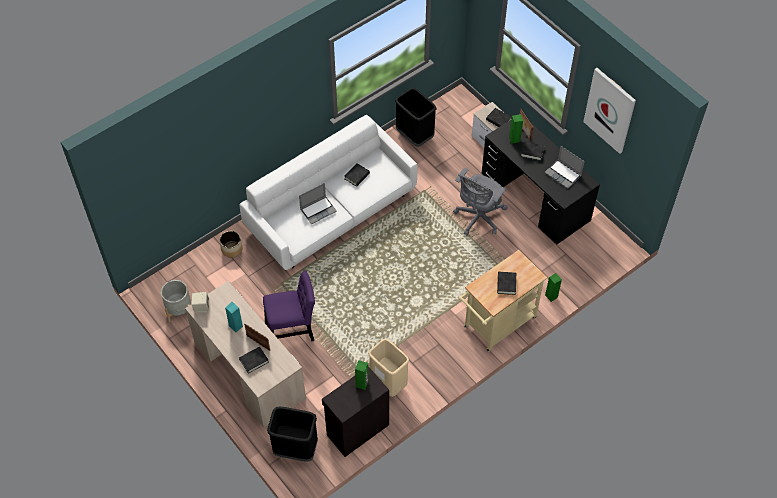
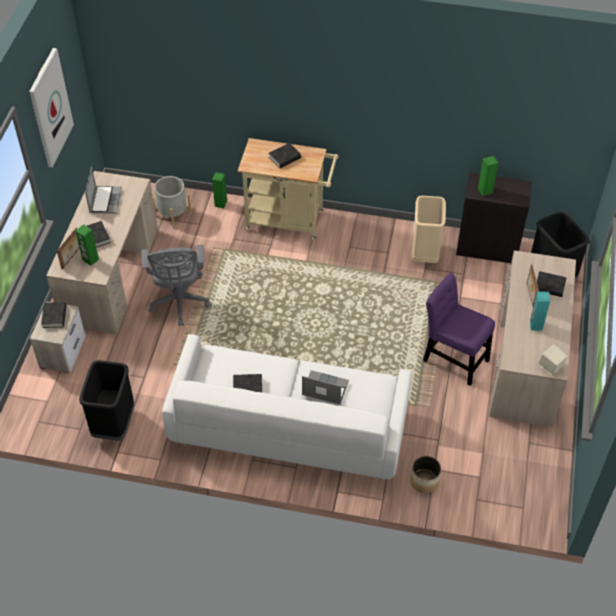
camera: 130 degrees left, 5 degrees down
grey planter [161,280,191,322] -> grey planter moved to [153,176,192,229]
grey office chair [453,168,507,235] -> grey office chair turned 90 degrees clockwise [142,245,211,326]
black desk [482,114,600,245] -> beige desk [46,171,158,335]

